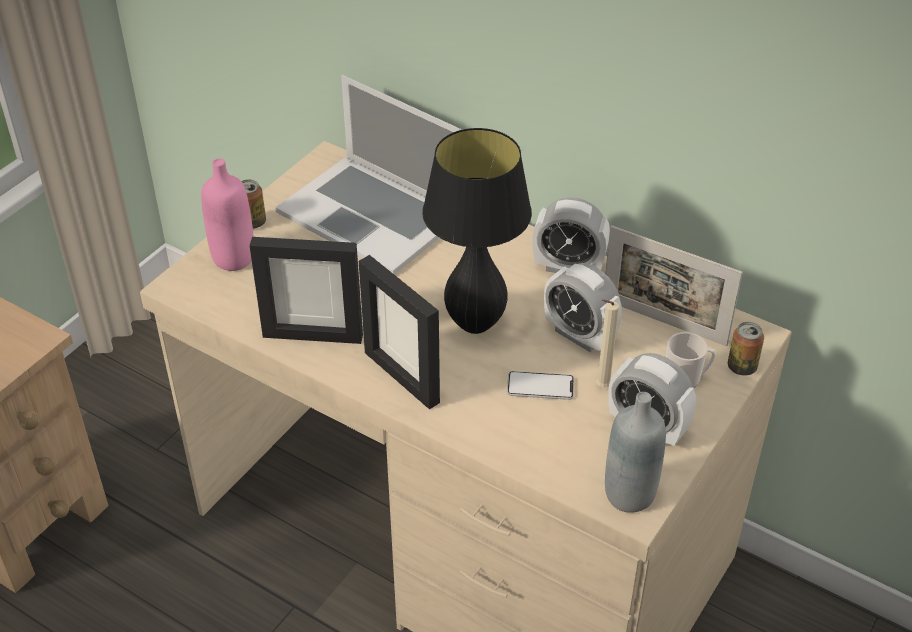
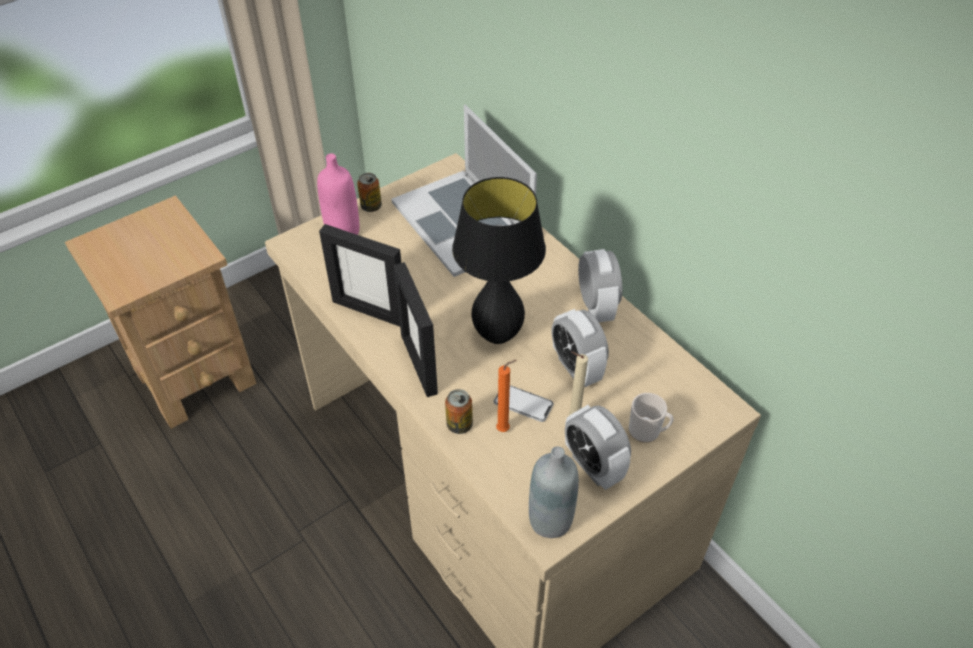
camera: 20 degrees right, 5 degrees up
alarm clock [532,198,610,273] -> alarm clock turned 135 degrees counterclockwise [578,249,622,322]
picture frame [605,225,743,346] -> none
can [728,322,764,376] -> can moved to [445,389,473,434]
none -> orange candle [496,360,516,432]

